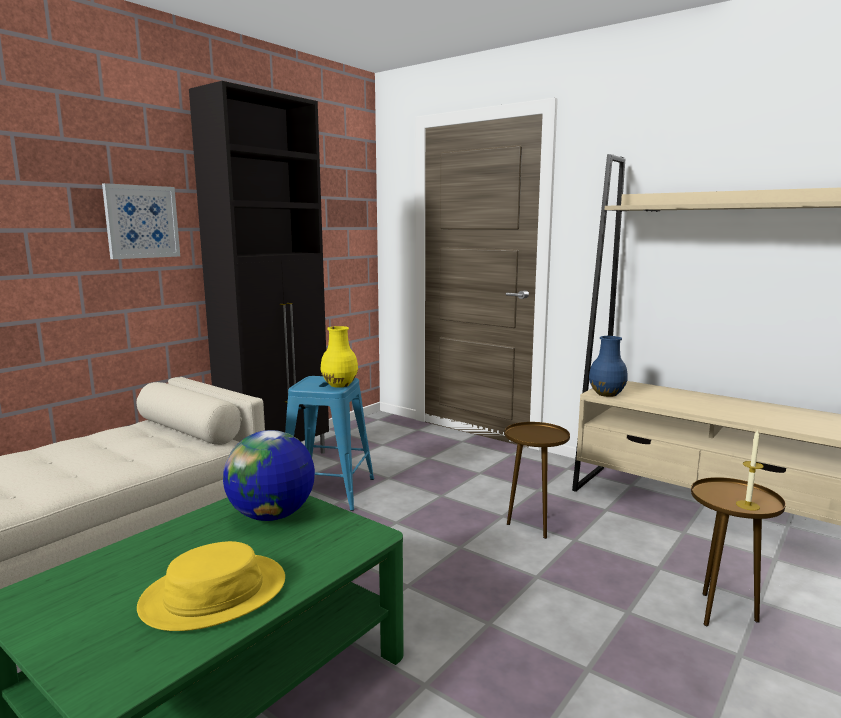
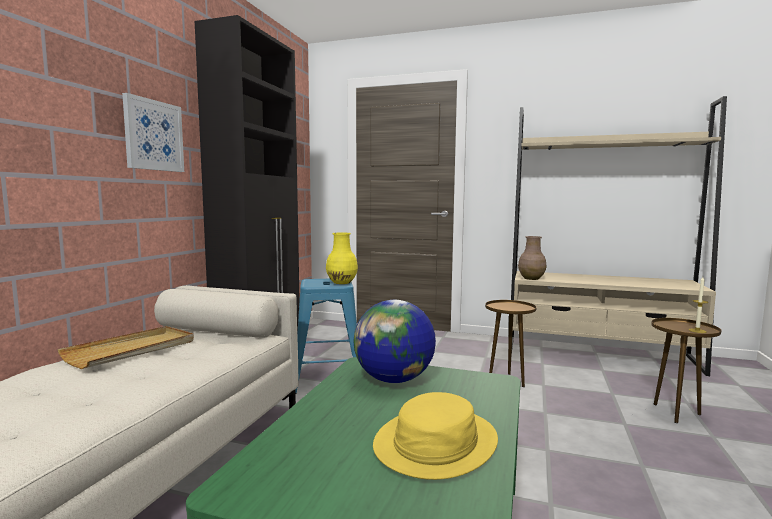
camera: 20 degrees left, 5 degrees down
blue vase [589,336,628,397] -> brown vase [518,236,546,280]
none -> beige tray [58,326,194,369]

